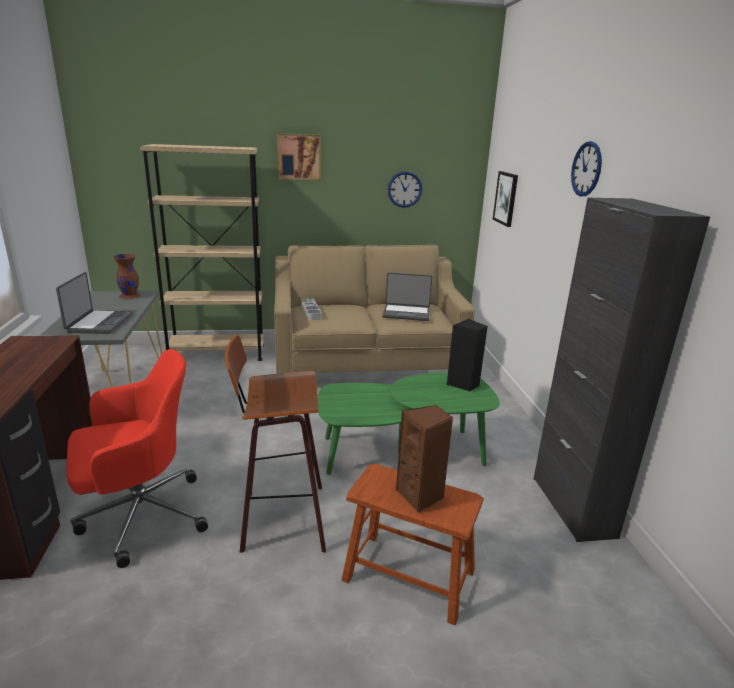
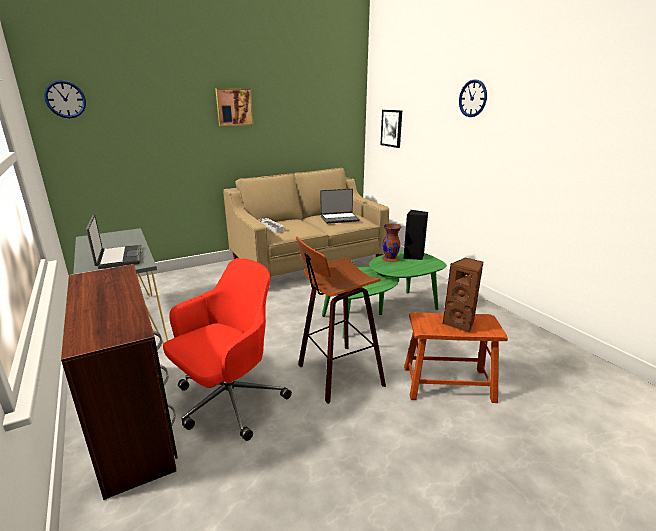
camera: 20 degrees left, 0 degrees up
brown vase [113,254,141,299] -> brown vase moved to [382,223,401,262]
beige bookcase [140,144,264,361] -> none
wall clock [388,171,422,208] -> wall clock moved to [44,80,86,118]
black cabinet [534,198,710,542] -> none

